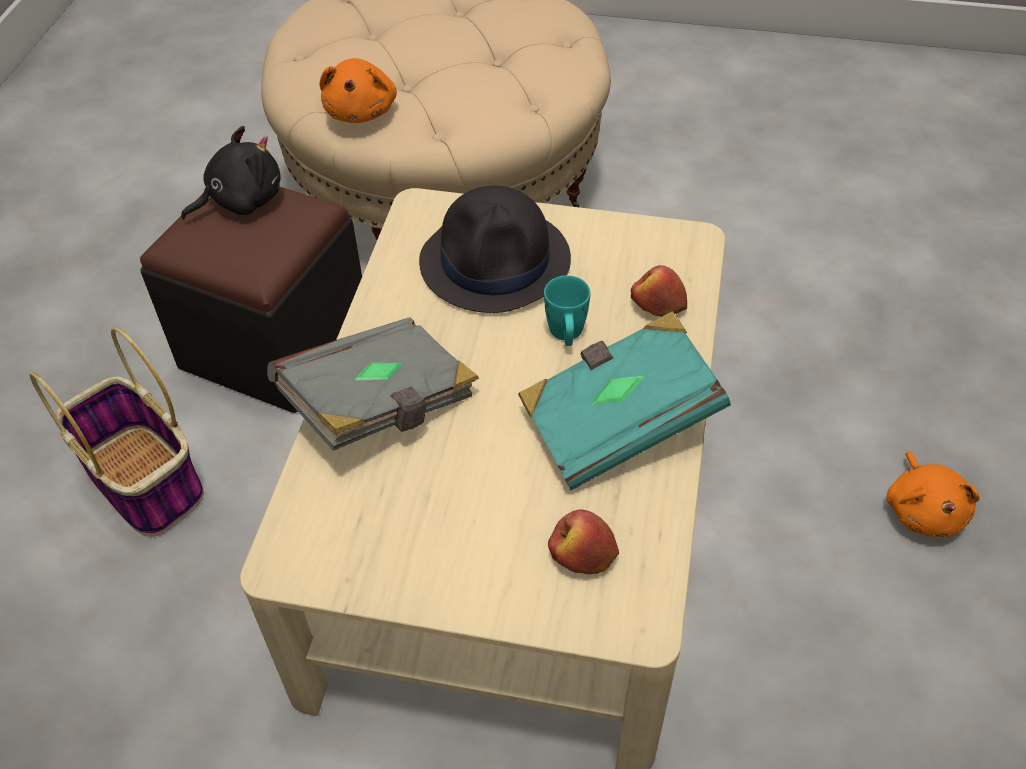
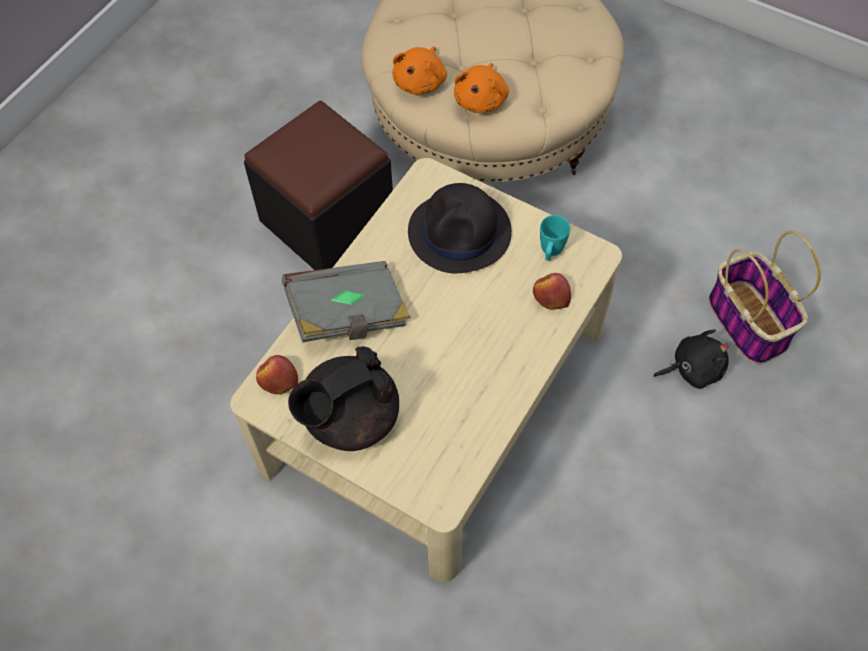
camera: 20 degrees right, 10 degrees up
basket [29,327,204,537] -> basket moved to [708,231,821,365]
black plush toy [181,126,281,220] -> black plush toy moved to [653,329,731,389]
turquoise book [518,311,731,490] -> none
turquoise mug [544,275,590,346] -> turquoise mug moved to [540,215,570,261]
apple [548,510,619,574] -> apple moved to [256,355,298,395]
orange plush toy [887,451,979,538] -> orange plush toy moved to [454,63,509,113]
none -> black teapot [288,346,399,451]

